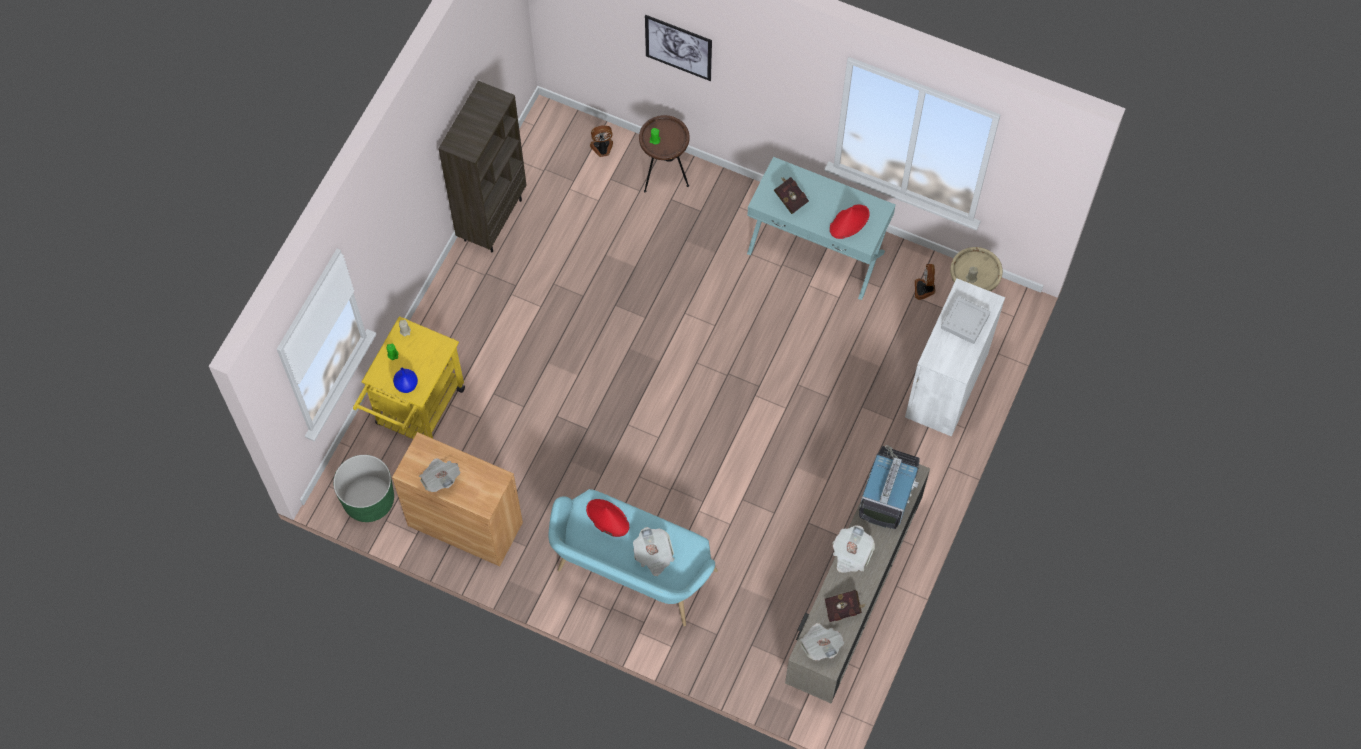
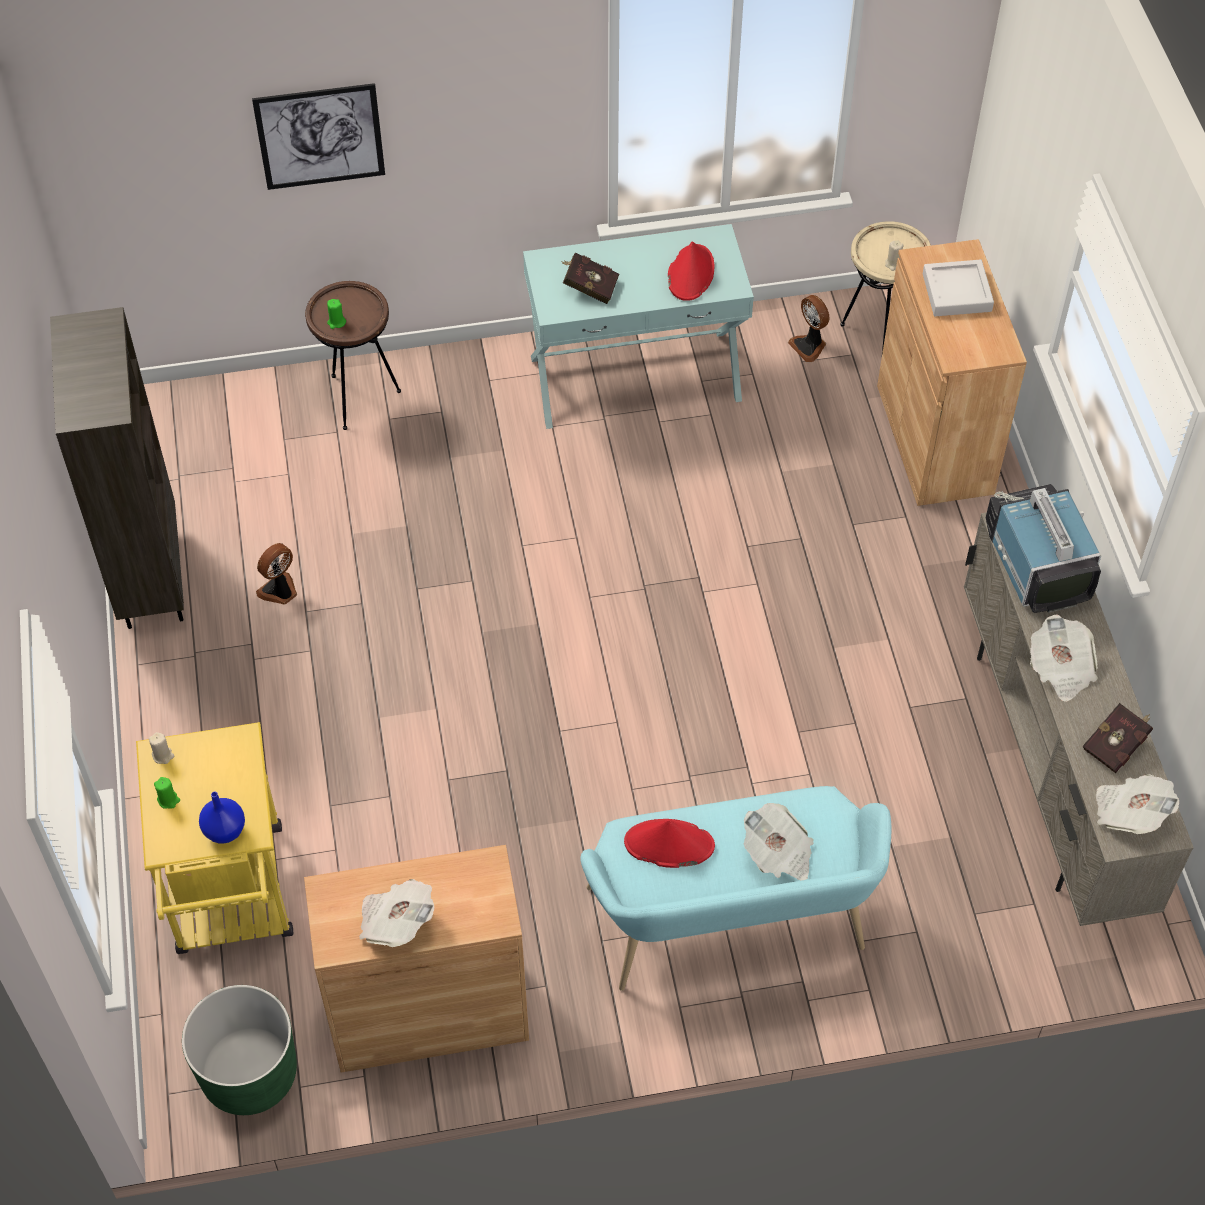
camera: 35 degrees left, 10 degrees down
fan [590,125,613,157] -> fan moved to [256,543,297,605]
white cabinet [905,278,1005,437] -> brown cabinet [877,239,1027,506]

